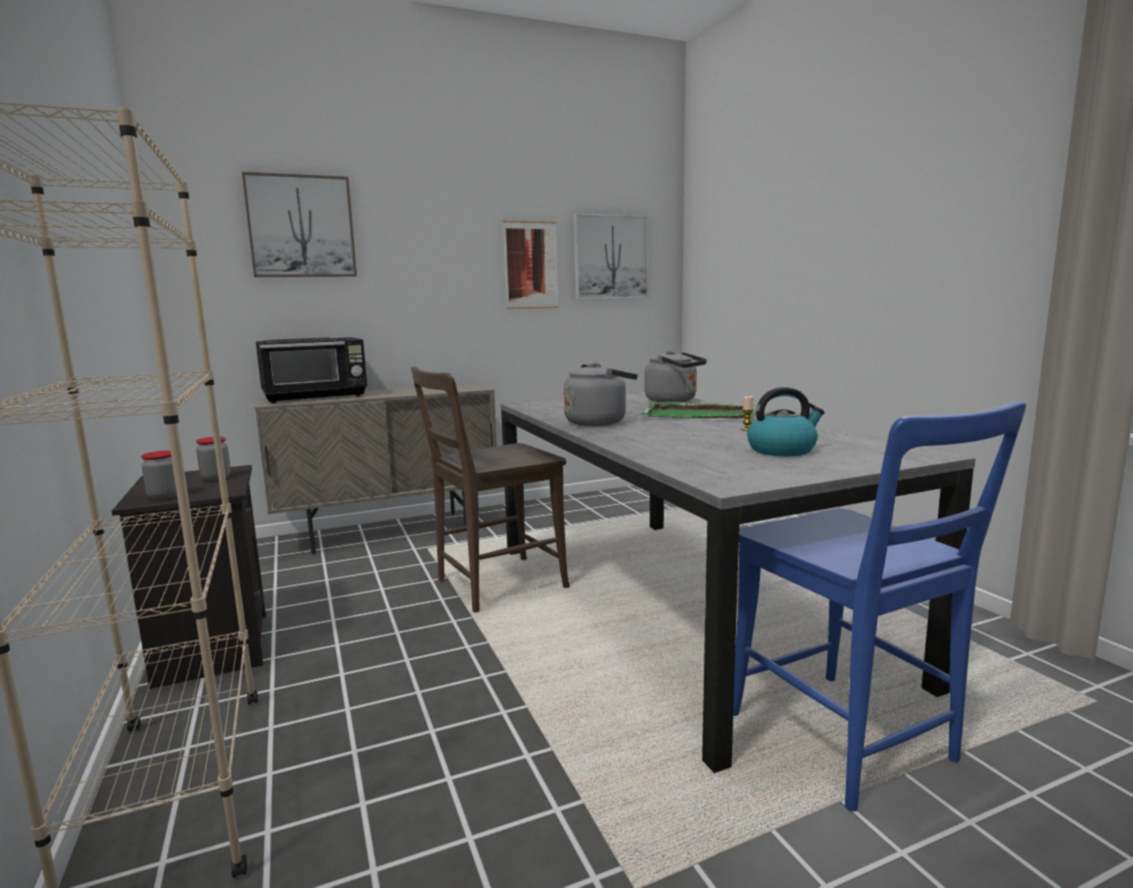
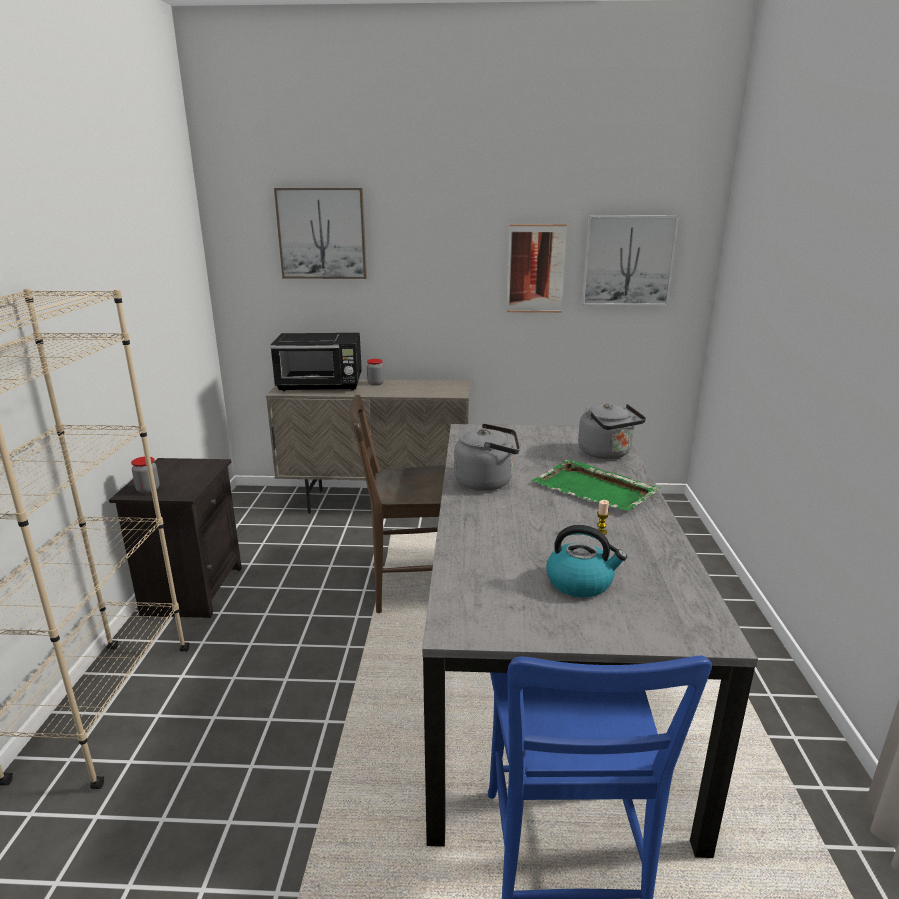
camera: 25 degrees right, 10 degrees up
jar [196,437,231,481] -> jar moved to [367,359,384,386]

